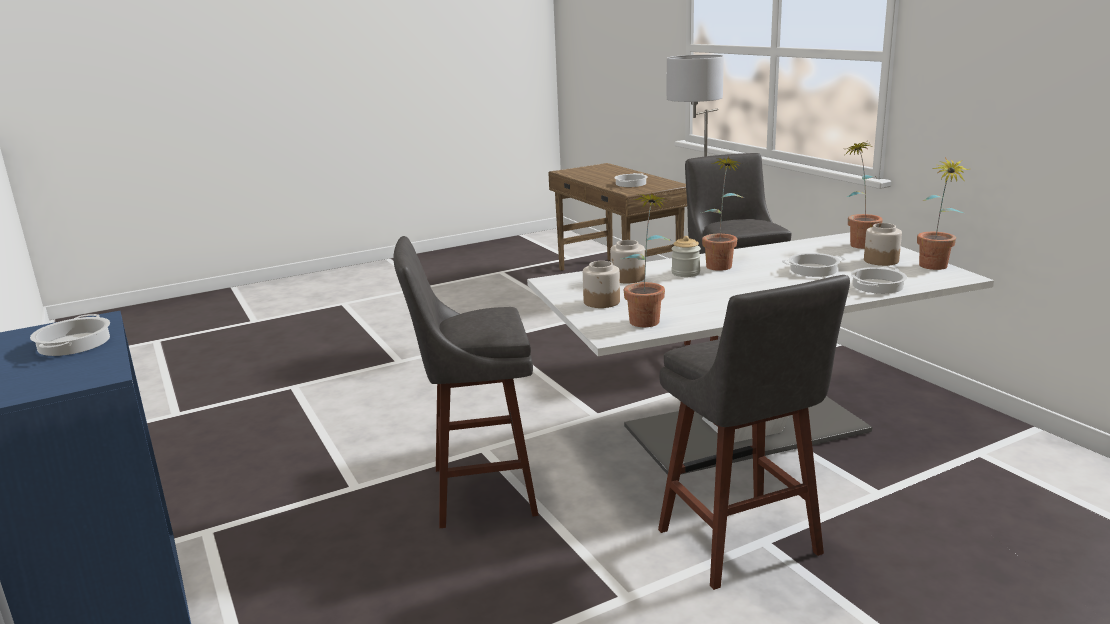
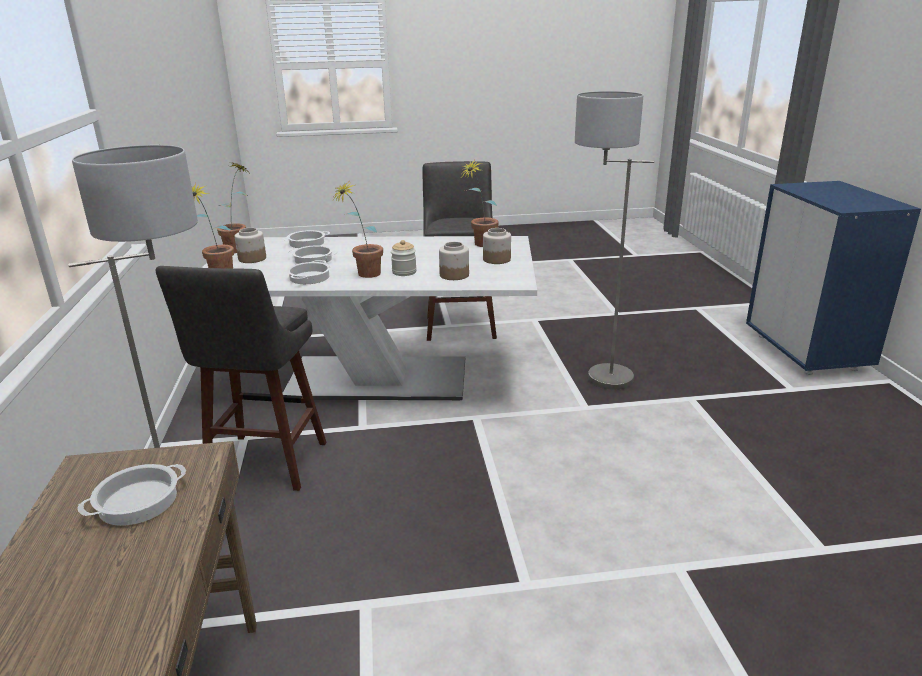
camera: 160 degrees left, 5 degrees up
cooking pot [30,314,110,356] -> cooking pot moved to [287,260,331,284]
grey stool [393,236,539,528] -> grey floor lamp [575,91,654,390]

